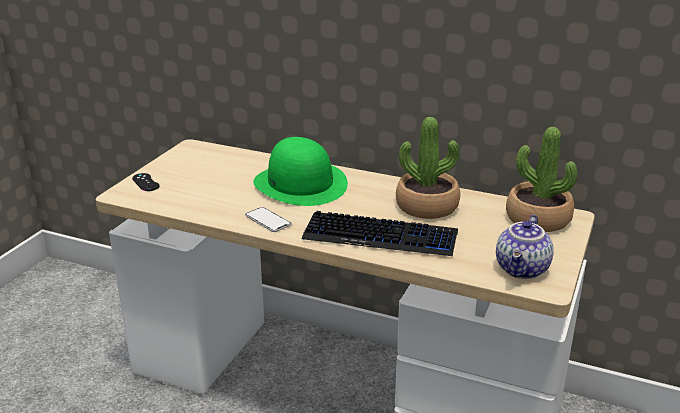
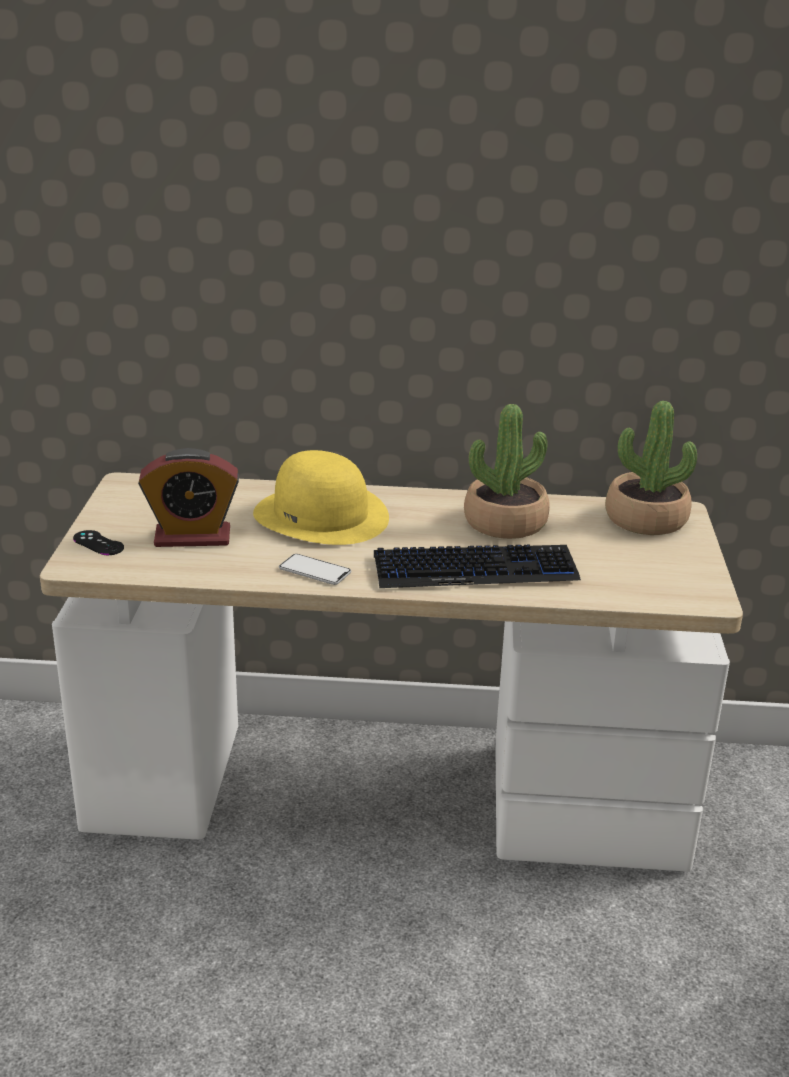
camera: 20 degrees left, 0 degrees up
green hat [253,137,348,206] -> yellow hat [253,450,389,545]
teapot [496,214,554,279] -> none
none -> alarm clock [138,448,239,547]

